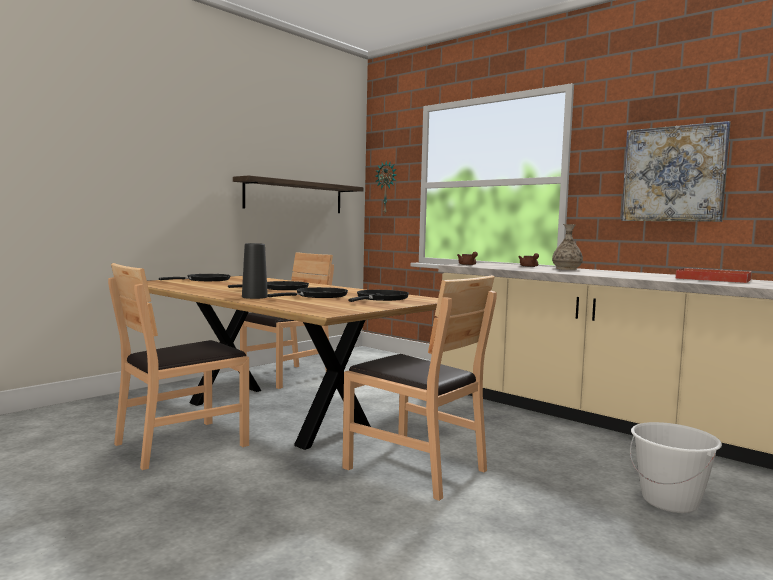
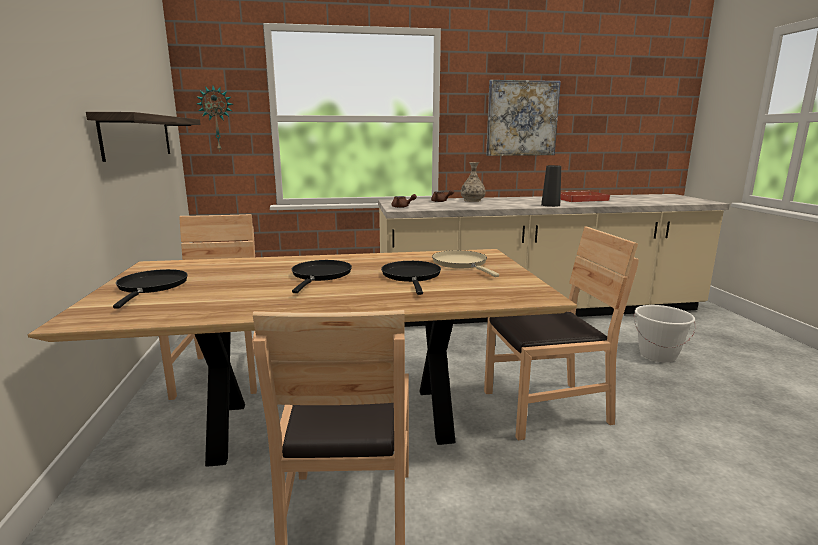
camera: 50 degrees left, 10 degrees up
black vase [242,243,268,299] -> black vase moved to [541,165,561,207]
black frying pan [348,290,409,302] -> beige frying pan [432,250,499,277]

